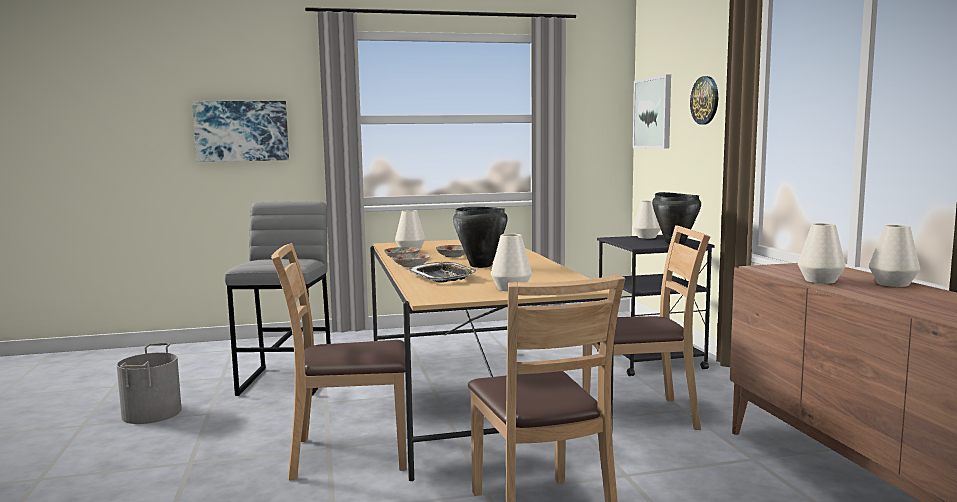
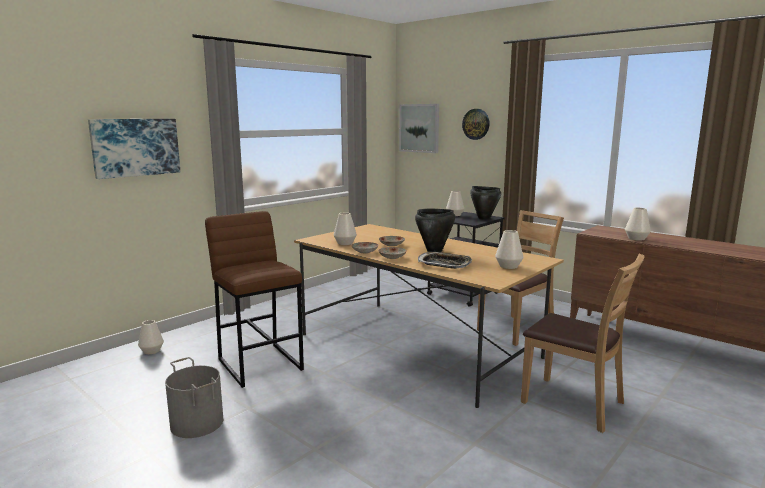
camera: 35 degrees left, 5 degrees up
grey stool [225,201,331,396] -> brown stool [205,211,304,388]
brown chair [271,243,407,480] -> none
white vase [869,225,920,287] -> white vase moved to [138,320,164,354]

